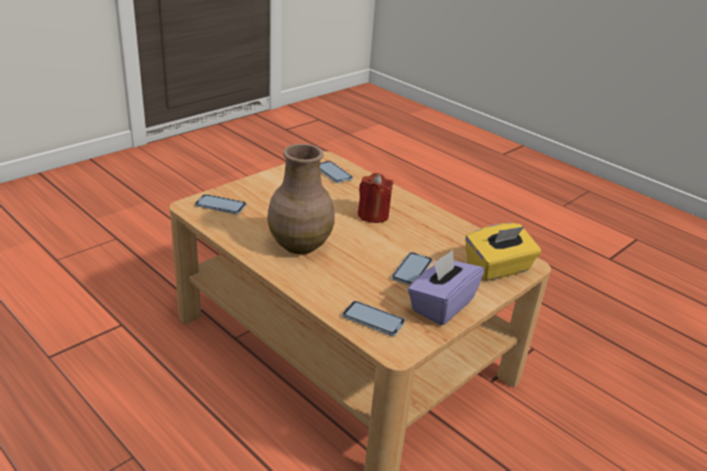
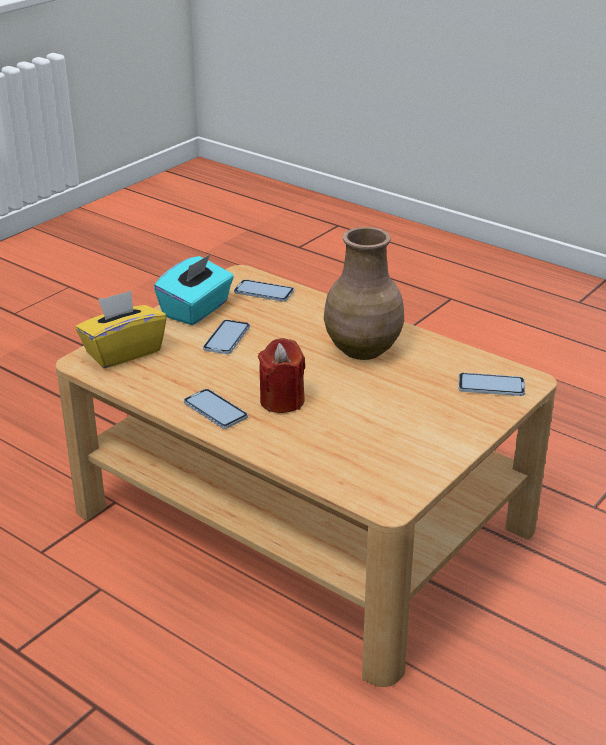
camera: 175 degrees right, 0 degrees up
phone [320,161,353,183] -> phone moved to [184,389,248,429]
purple tissue box [408,250,484,325] -> turquoise tissue box [154,255,234,325]

